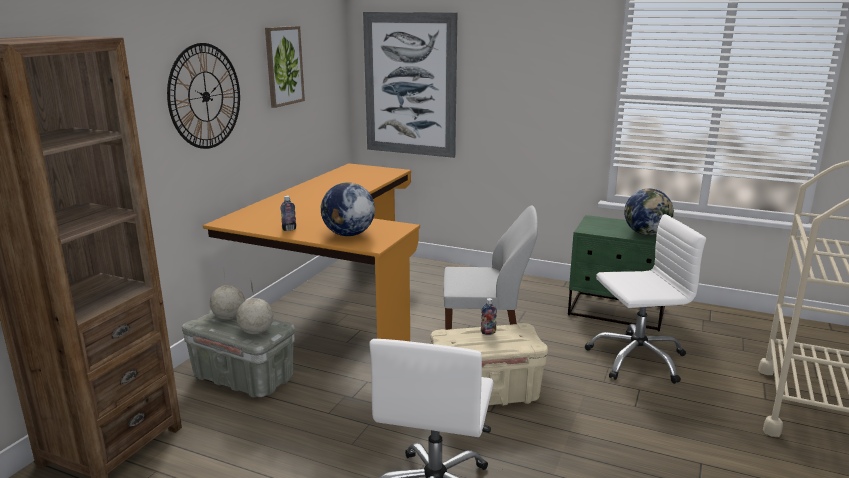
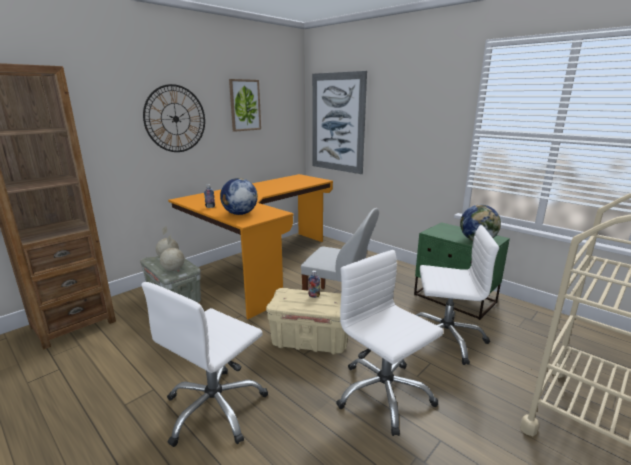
camera: 20 degrees right, 0 degrees up
none -> white office chair [336,250,443,436]

